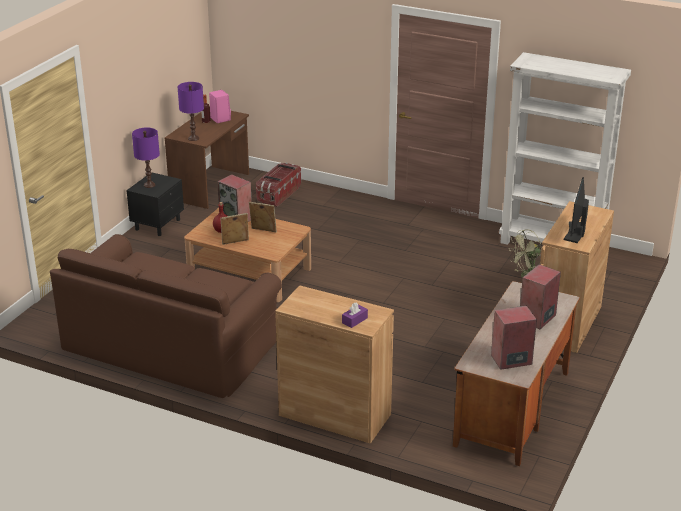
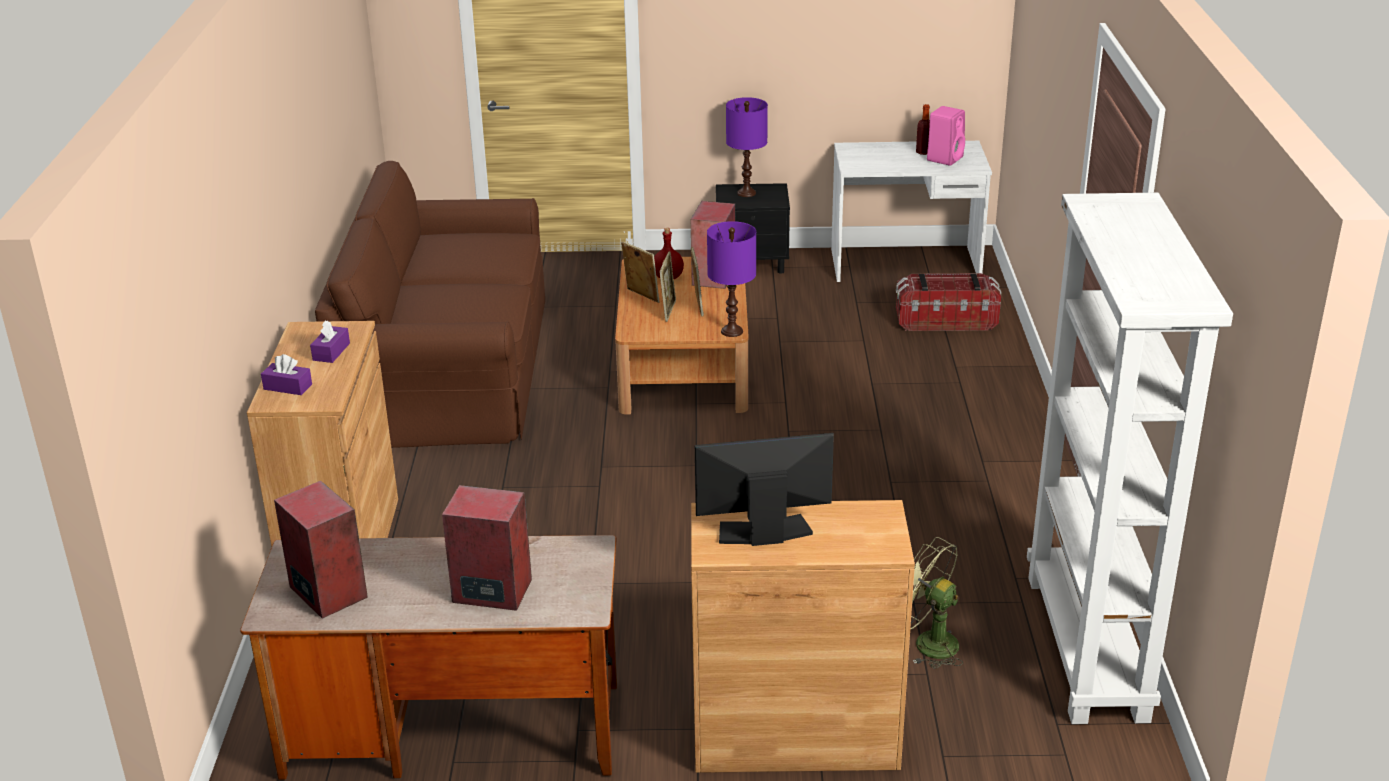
camera: 65 degrees right, 0 degrees up
brown desk [164,111,249,209] -> white desk [831,141,992,282]
purple table lamp [178,82,204,141] -> purple table lamp moved to [707,221,756,337]
none -> purple tissue box [310,320,350,363]
none -> picture frame [659,251,676,322]

